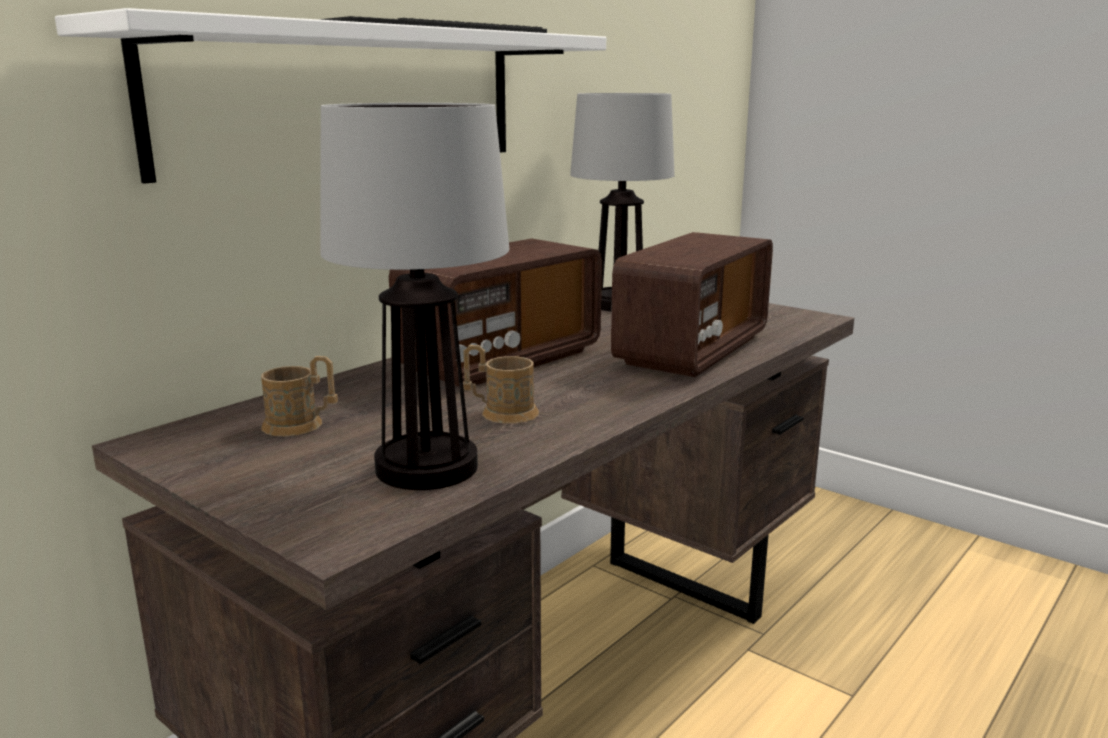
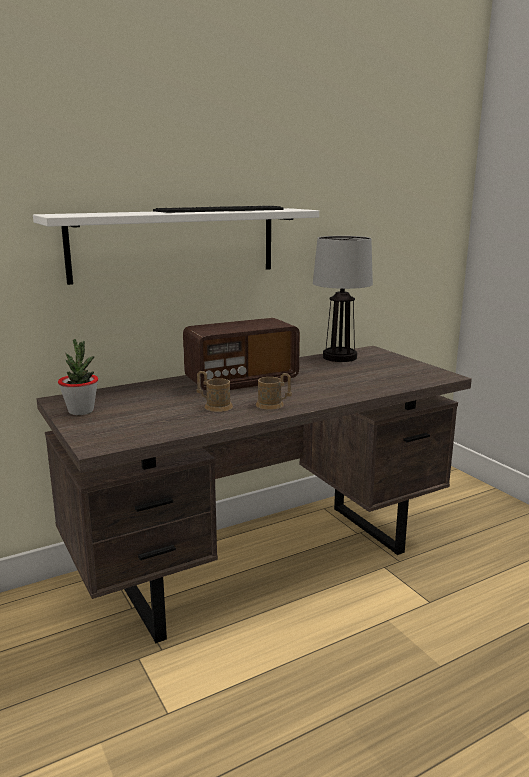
camera: 20 degrees right, 0 degrees up
brown mug [261,356,338,436] -> brown mug moved to [256,373,292,410]
table lamp [320,103,509,490] -> none
radio [611,232,773,377] -> none
none -> potted plant [58,339,98,415]

